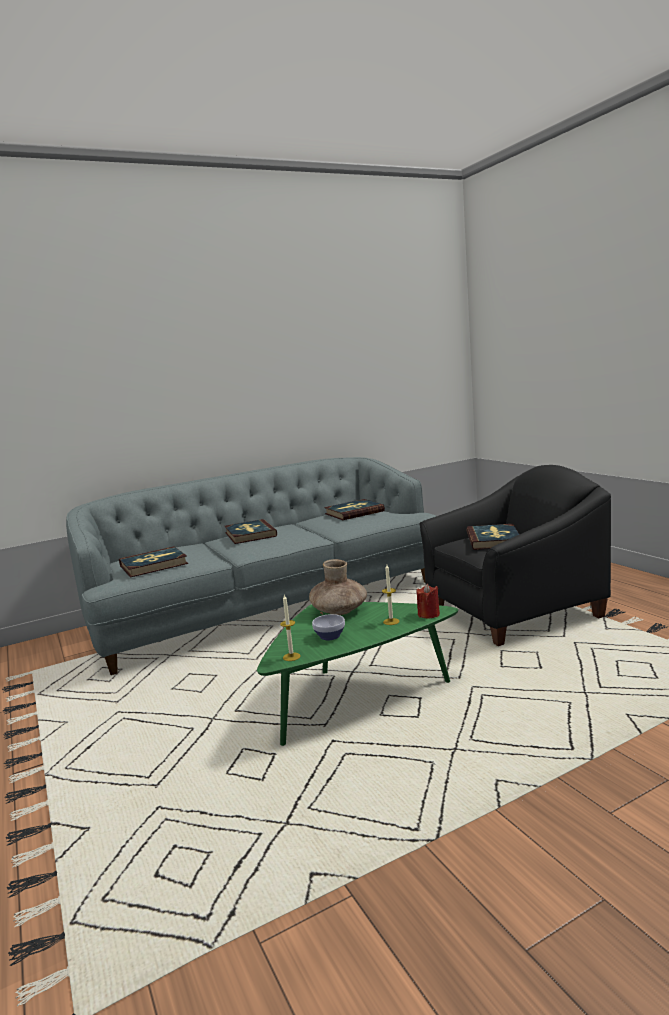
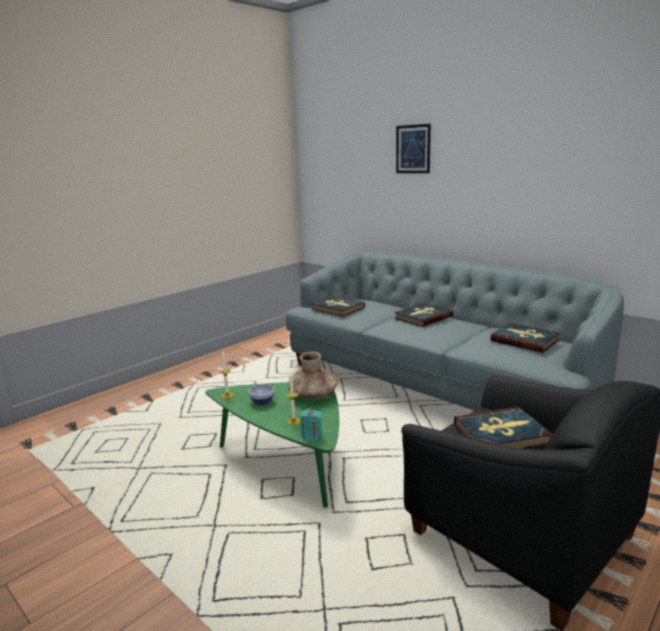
camera: 70 degrees right, 5 degrees up
red candle [416,584,440,618] -> turquoise candle [300,408,322,441]
none -> picture [396,124,431,173]

